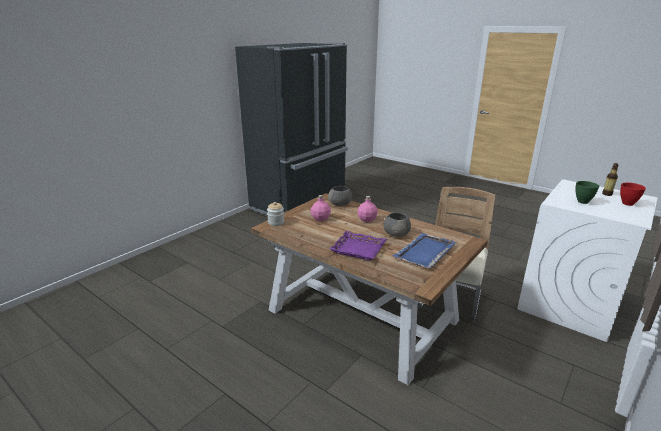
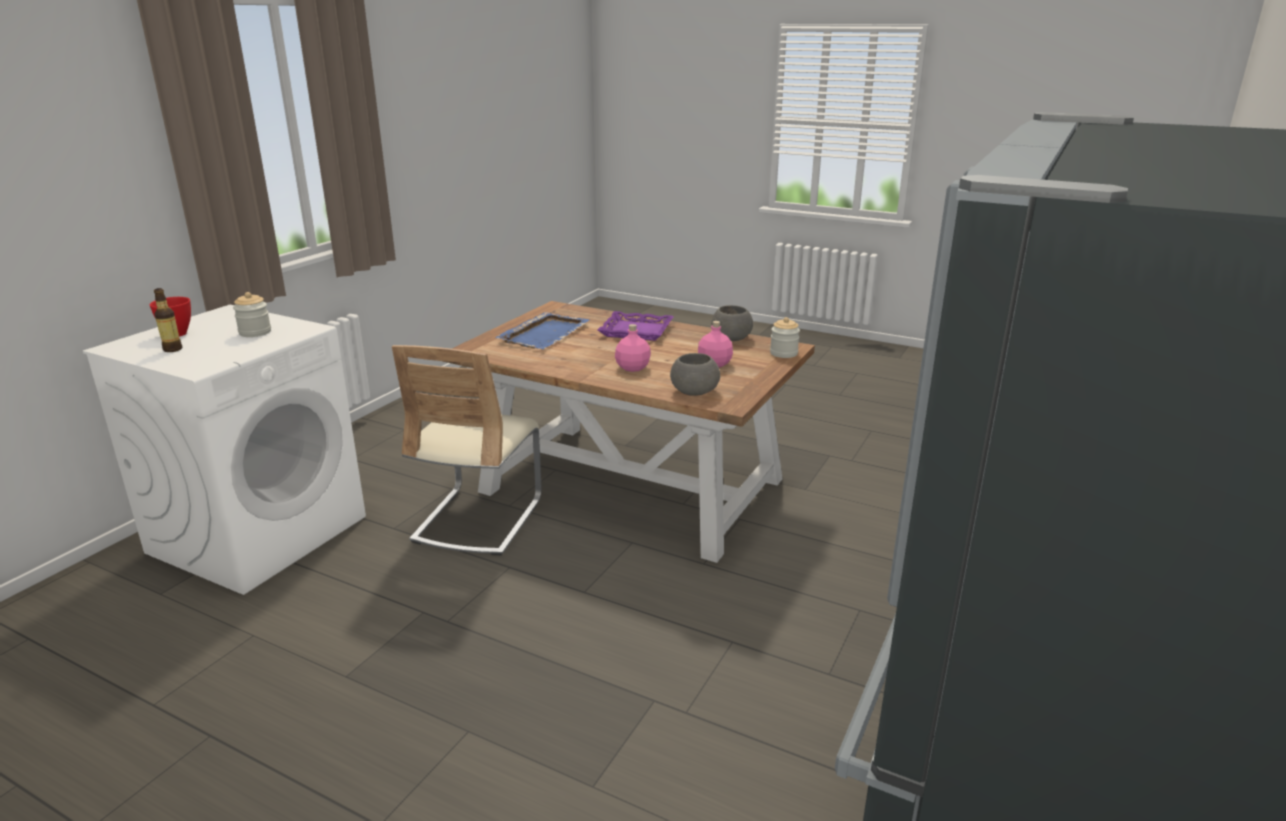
camera: 170 degrees right, 0 degrees up
grey bowl [383,213,411,237] -> grey bowl moved to [711,305,753,341]
green bowl [575,181,599,204] -> jar [233,292,271,337]

